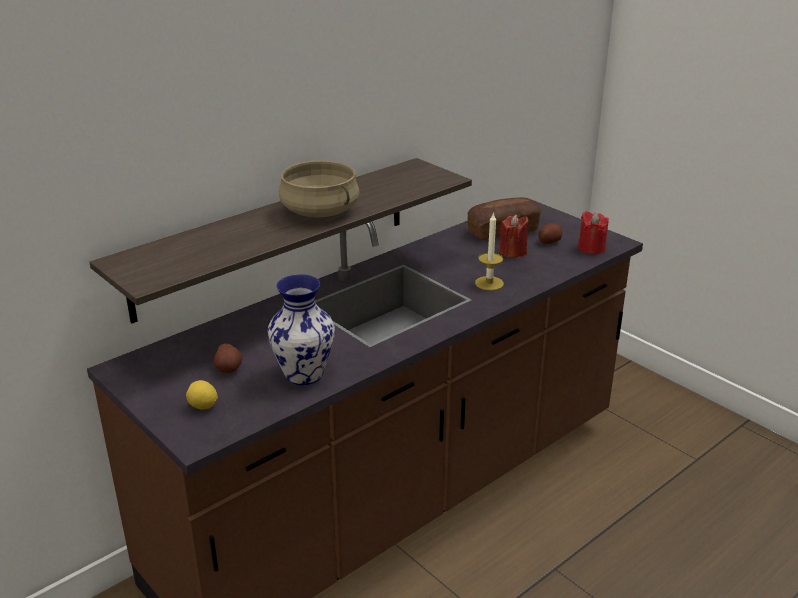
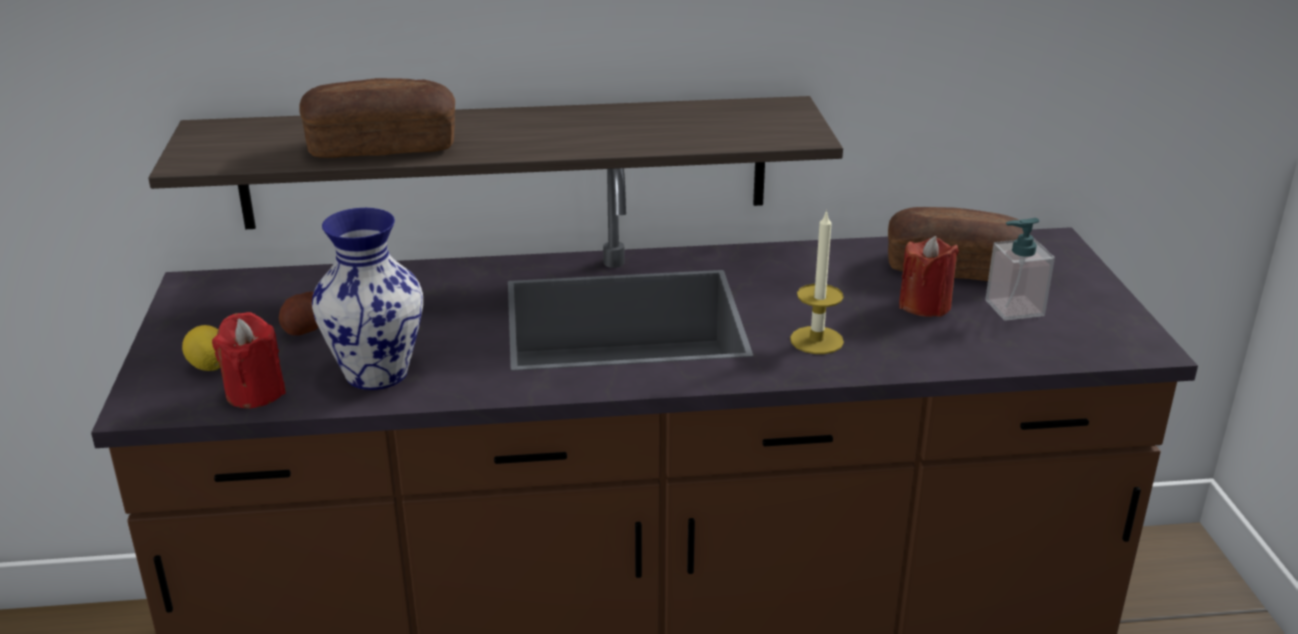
camera: 35 degrees right, 0 degrees up
beige cooking pot [279,160,360,218] -> none
potato [538,223,563,244] -> soap dispenser [985,218,1055,321]
red candle [578,211,609,255] -> red candle moved to [212,312,286,409]
none -> bread [299,78,455,158]

